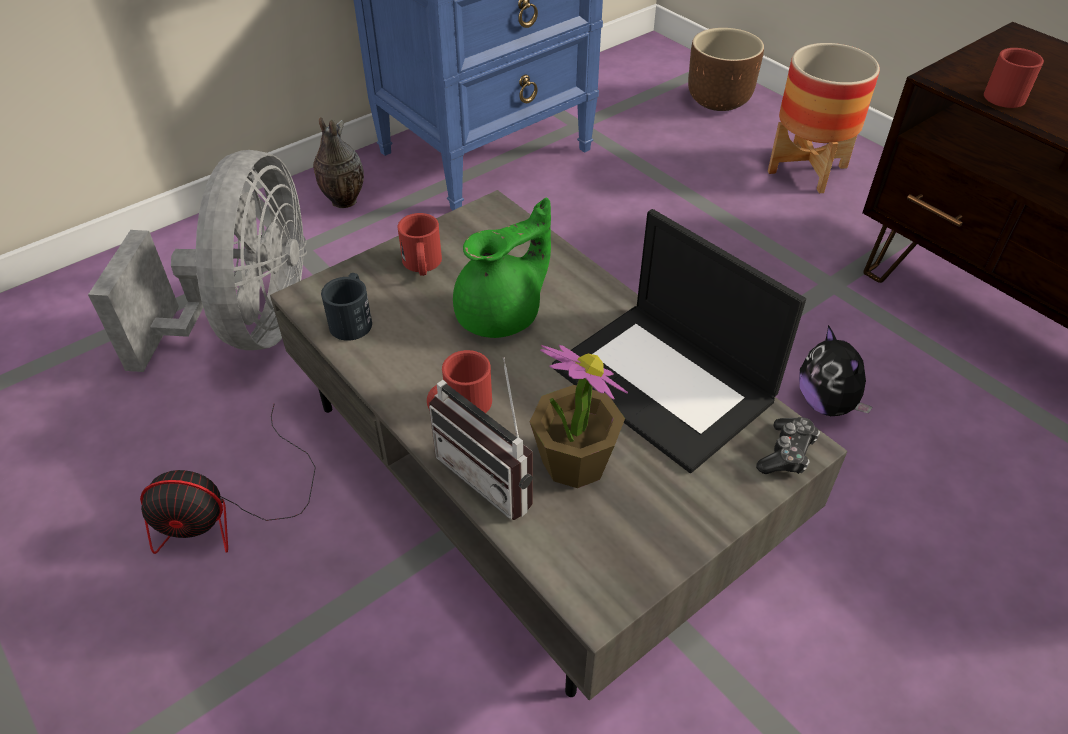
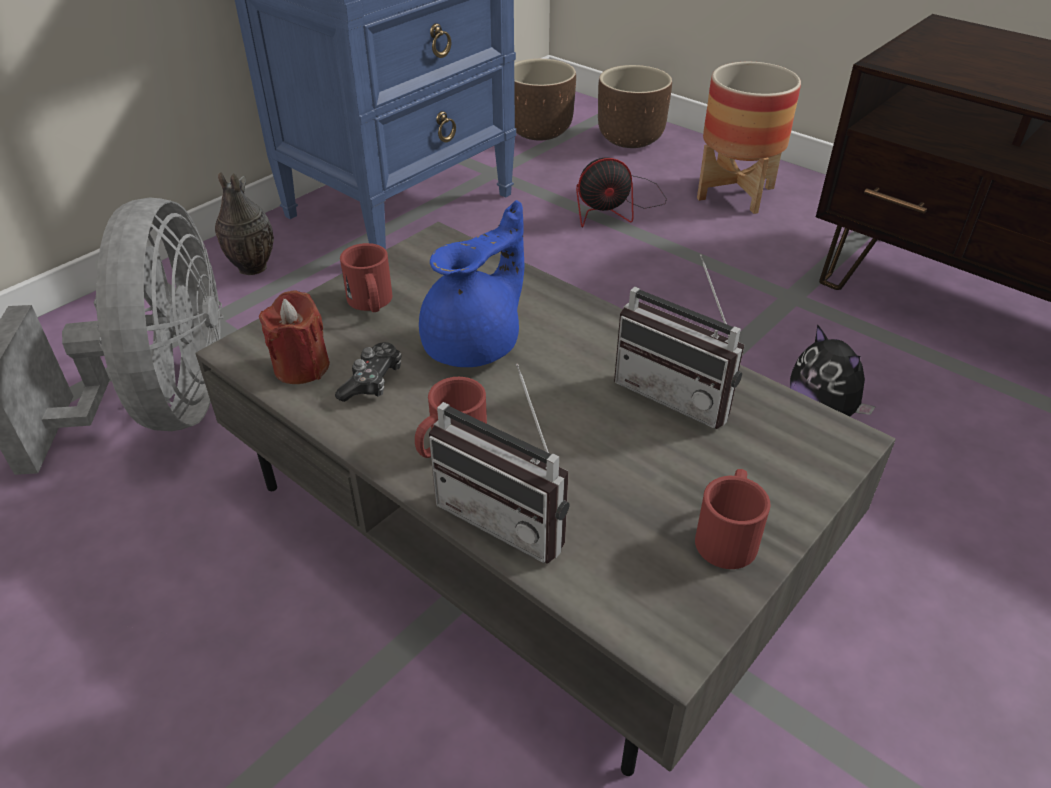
camera: 10 degrees left, 5 degrees down
fan [140,403,316,554] -> fan moved to [576,157,667,227]
black mug [321,273,372,341] -> red candle [259,290,330,384]
green teapot [453,197,551,338] -> blue teapot [419,200,525,367]
potted plant [530,345,628,488] -> none
laptop [552,209,806,473] -> radio [614,254,744,429]
game controller [756,417,820,474] -> game controller moved to [335,342,401,402]
red mug [984,48,1044,108] -> red mug moved to [695,469,771,569]
none -> brown planter [514,59,576,140]

